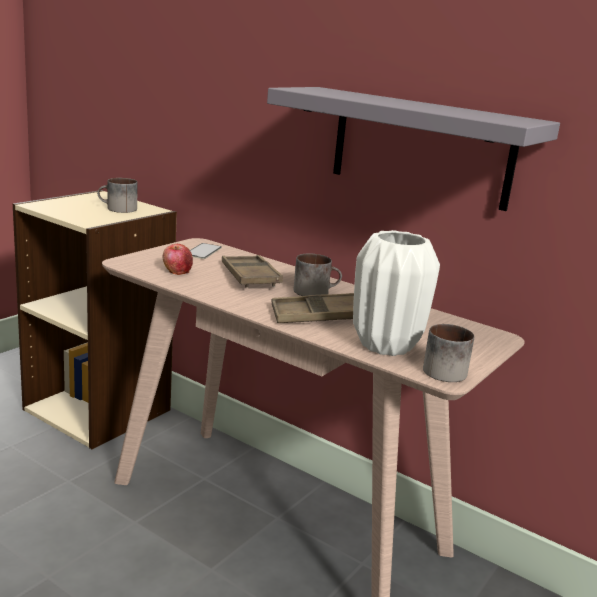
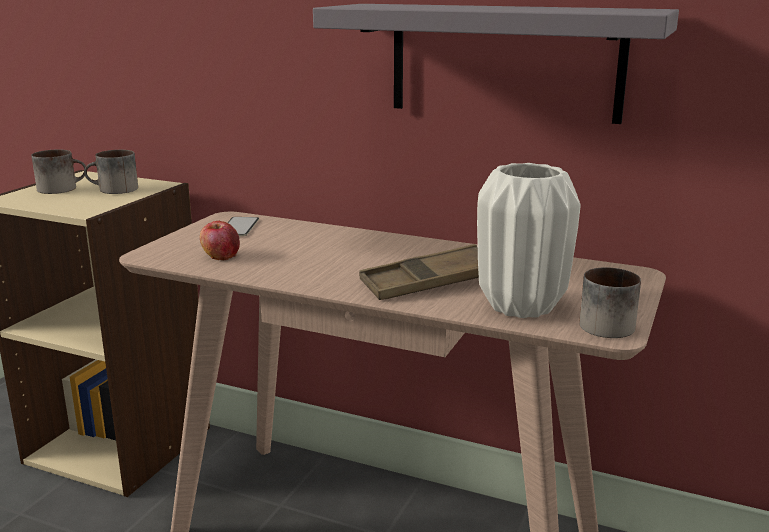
camera: 10 degrees left, 0 degrees up
brown tray [222,255,283,288] -> none
mug [293,254,342,296] -> mug moved to [31,149,86,194]

